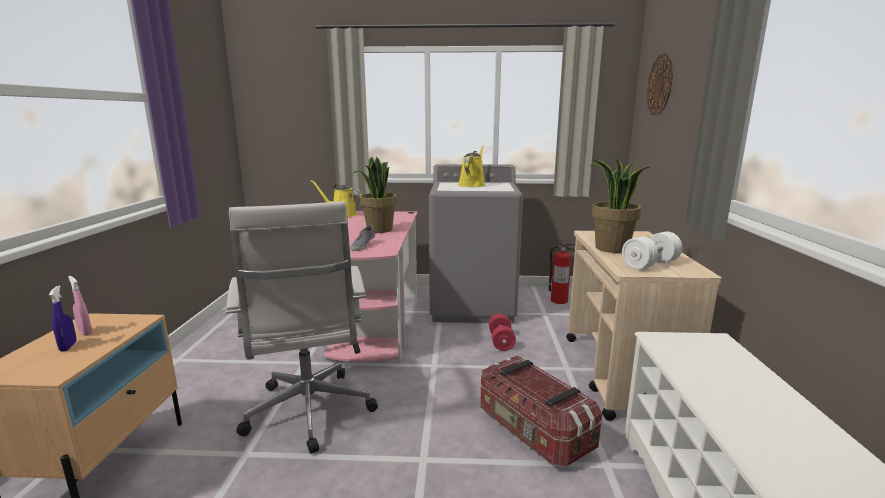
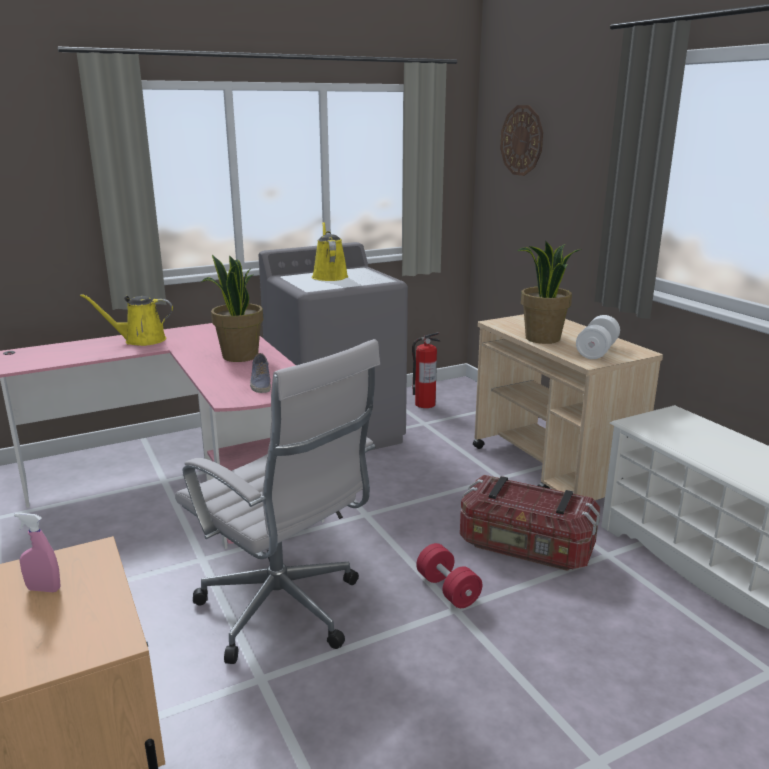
camera: 30 degrees left, 5 degrees up
blue spray bottle [49,285,77,352] -> none
red dumbbell [489,314,516,351] -> red dumbbell moved to [416,543,482,608]

